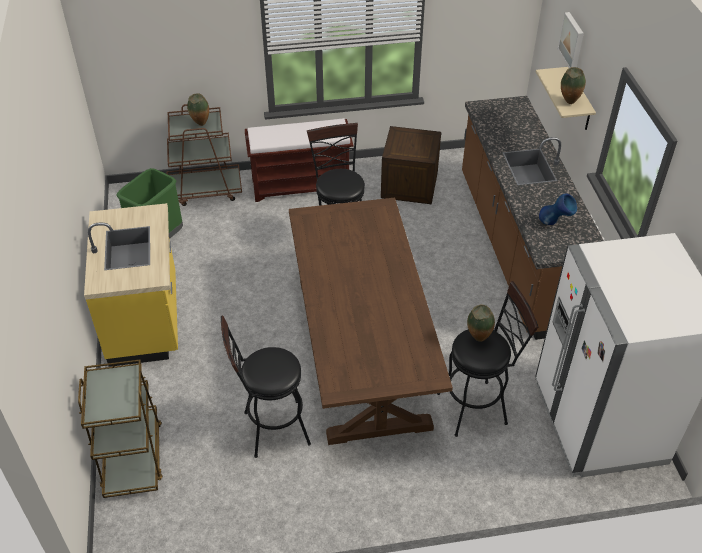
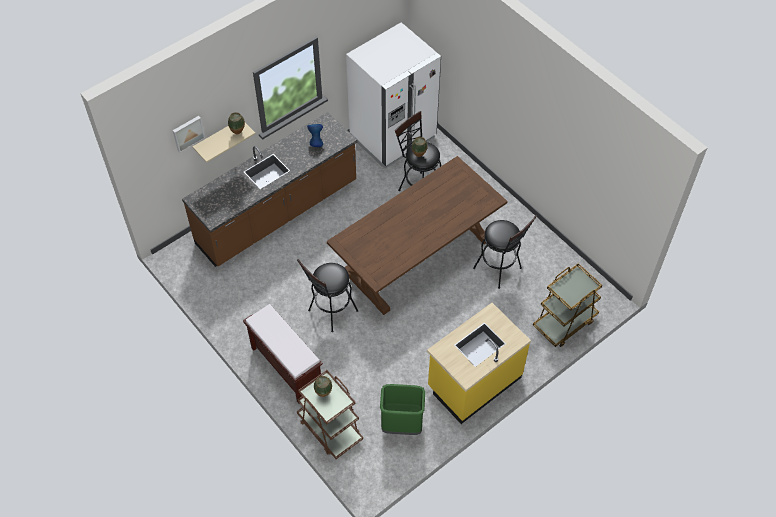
camera: 120 degrees left, 10 degrees up
crate [381,126,441,204] -> none

